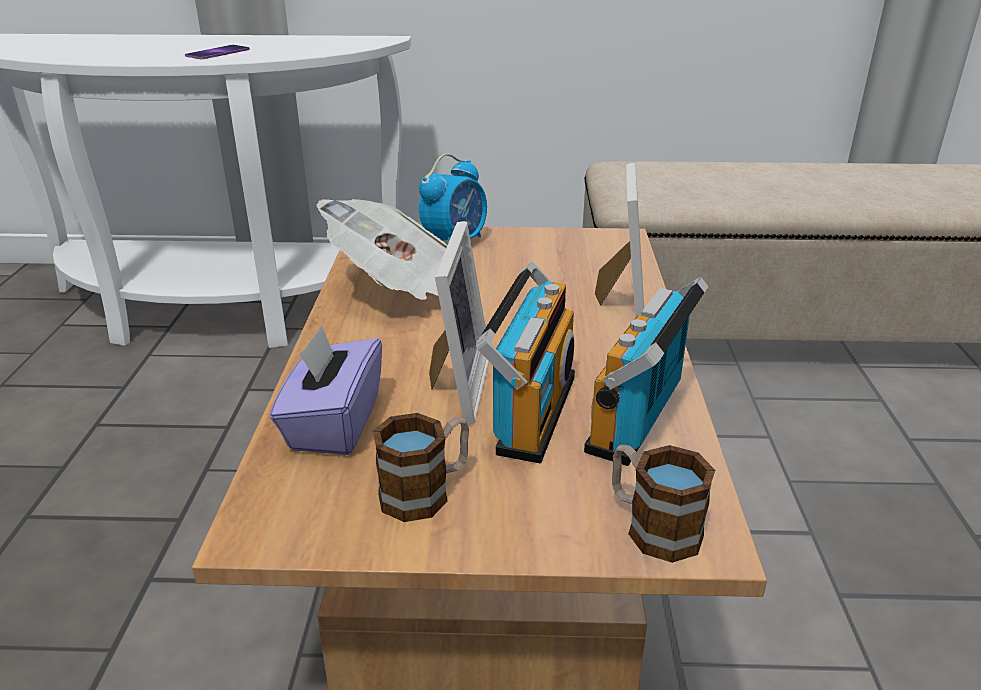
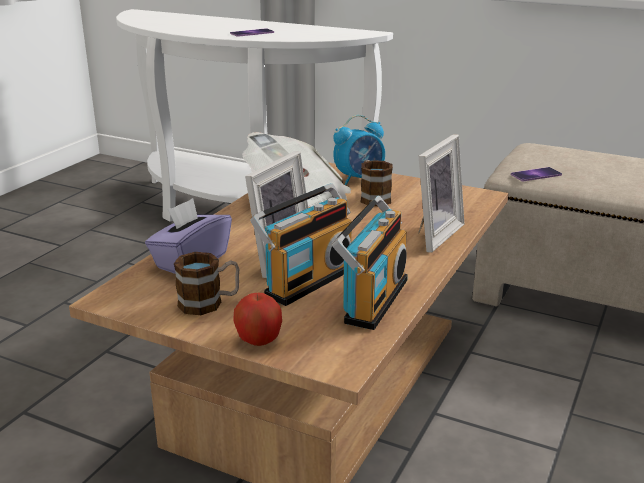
camera: 25 degrees right, 5 degrees down
radio [584,277,708,466] -> radio turned 150 degrees clockwise [332,196,408,330]
mug [612,445,715,563] -> mug moved to [361,160,393,206]
none -> apple [233,293,282,346]
none -> phone [511,167,562,181]

